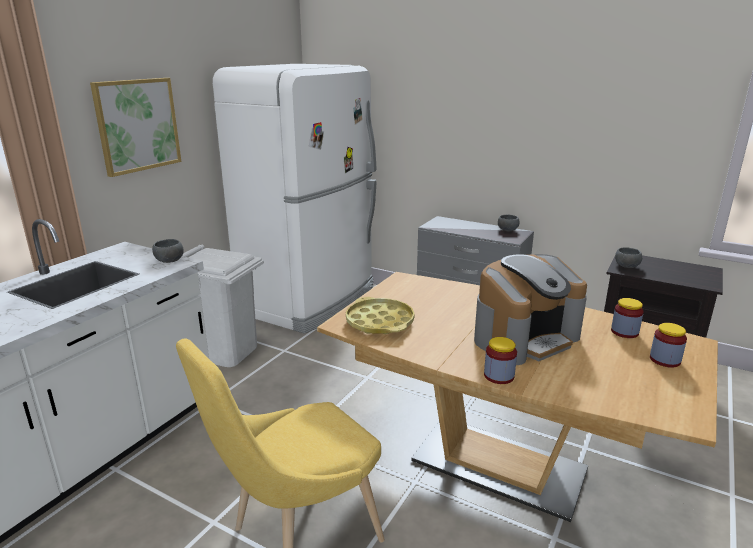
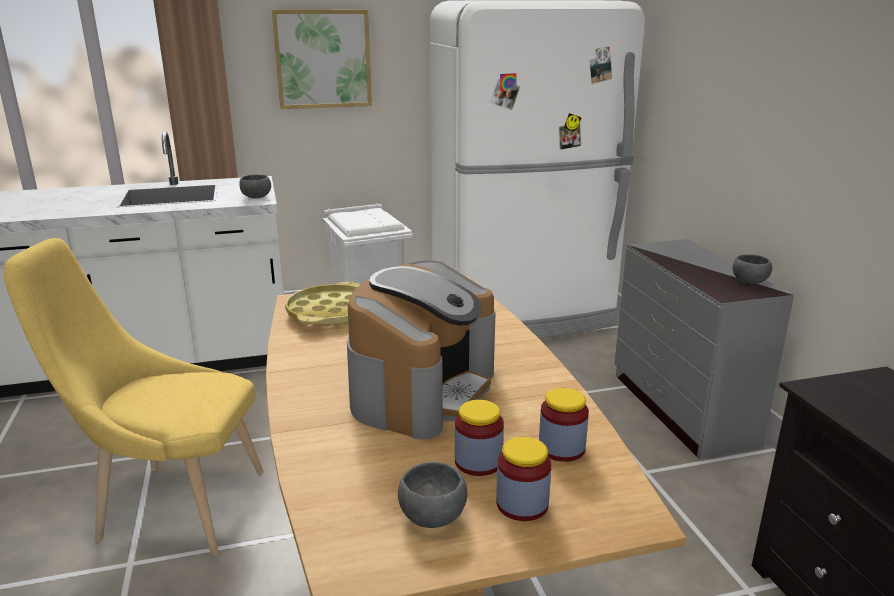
camera: 45 degrees right, 0 degrees up
coffee machine [474,254,587,365] -> coffee machine turned 75 degrees counterclockwise [347,261,496,440]
jar [484,337,517,384] -> jar moved to [455,400,504,476]
grey bowl [615,247,642,268] -> grey bowl moved to [398,462,467,528]

